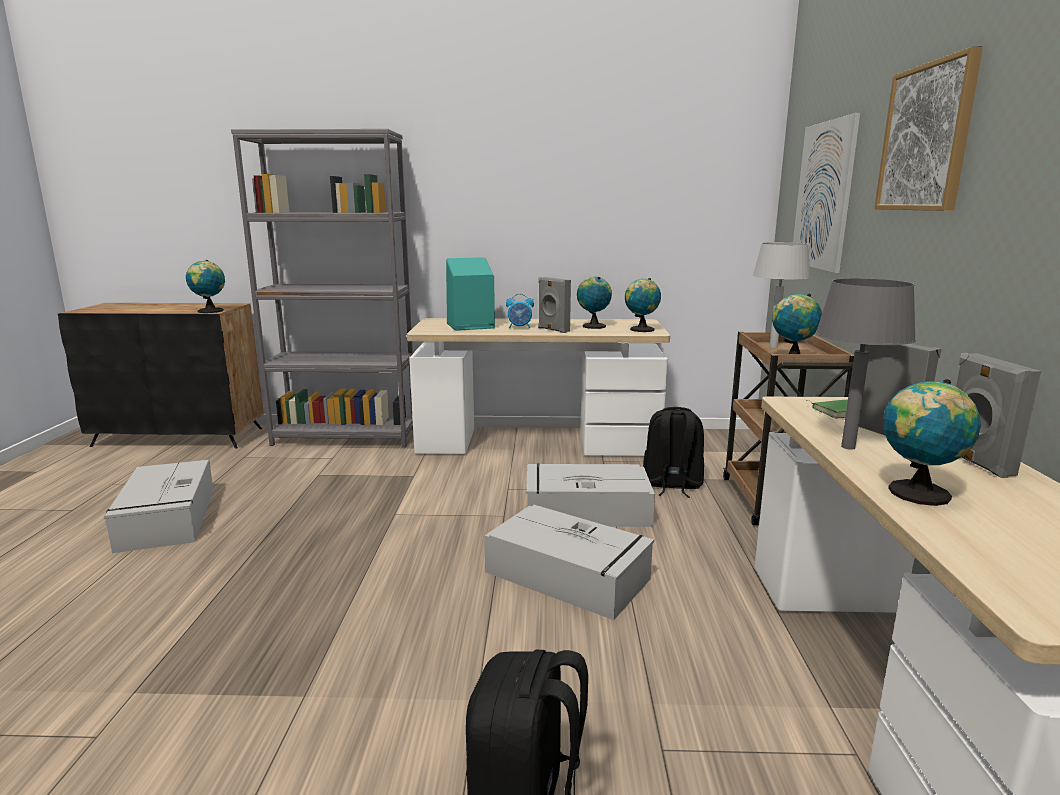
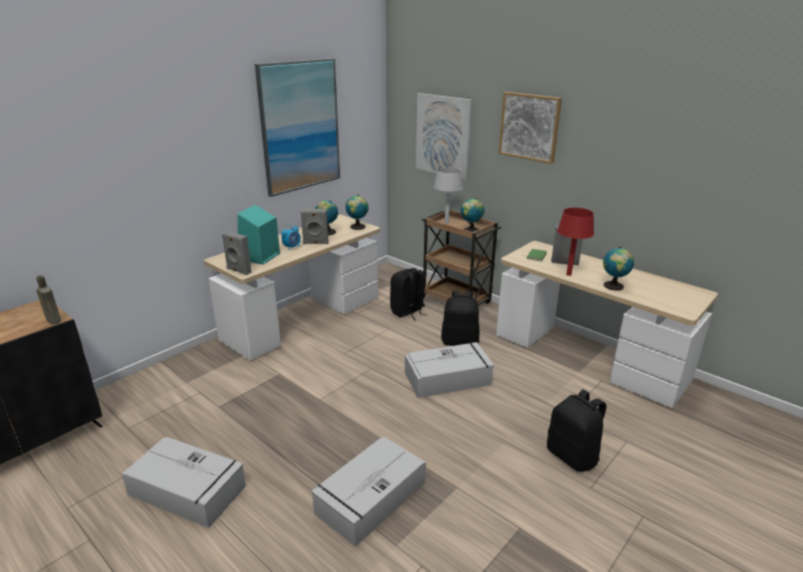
camera: 50 degrees left, 10 degrees up
globe [186,260,225,313] -> brown bottle [36,275,61,324]
grey bookcase [231,129,413,447] -> none
grey storage box [526,463,655,527] -> grey storage box moved to [311,437,426,547]
grey table lamp [816,278,916,450] -> red table lamp [557,208,594,276]
grey speaker [956,353,1041,478] -> grey speaker moved to [222,231,252,275]
none -> picture [255,58,340,197]
none -> black backpack [441,291,479,346]

